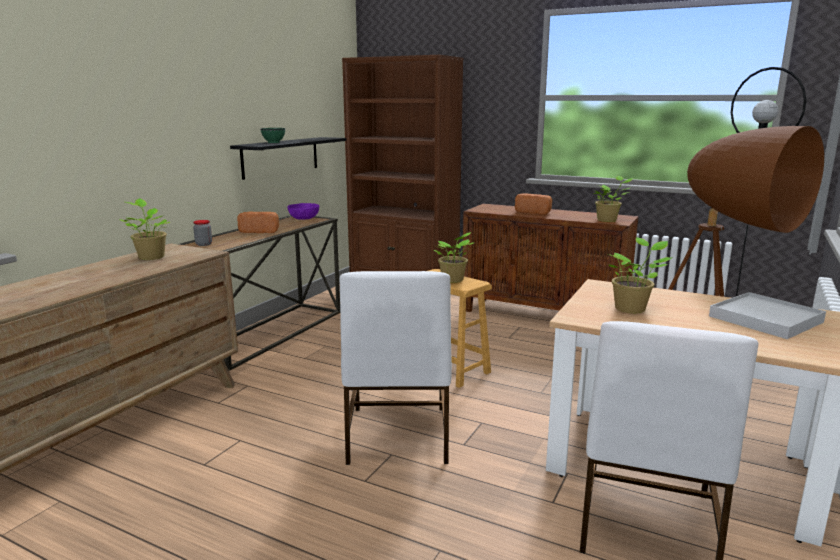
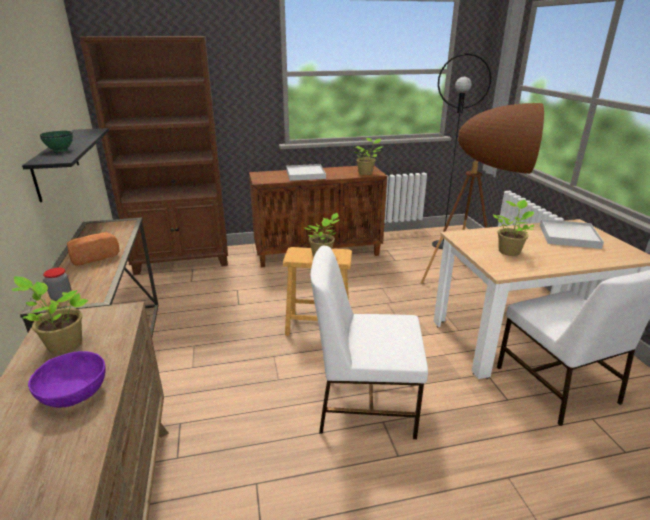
camera: 40 degrees left, 10 degrees up
purple bowl [287,203,319,220] -> purple bowl moved to [28,351,106,408]
white chair [340,271,452,465] -> white chair turned 135 degrees clockwise [310,246,428,439]
bread [515,194,552,215] -> white tray [286,164,326,181]

